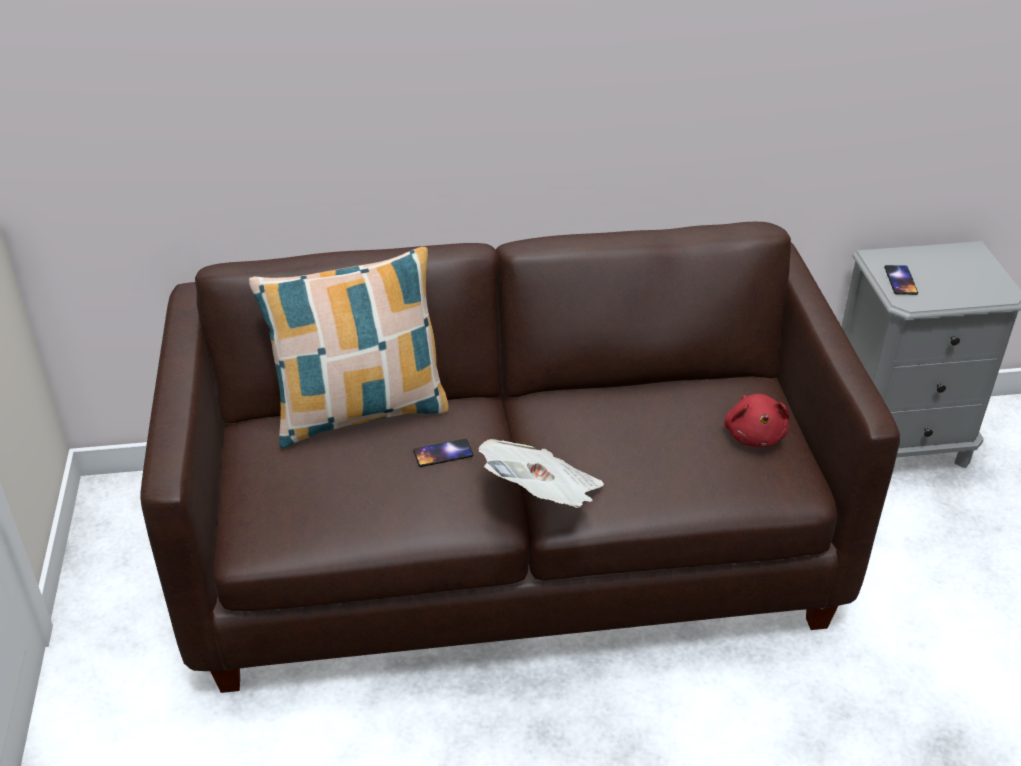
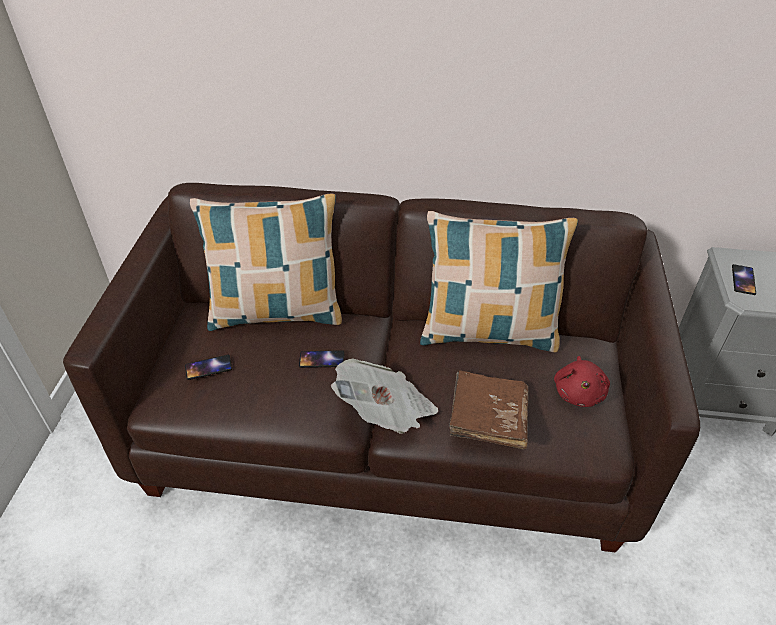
camera: 15 degrees right, 5 degrees up
none -> phone [185,355,232,380]
none -> pillow [420,211,578,352]
none -> brown book [449,370,529,449]

